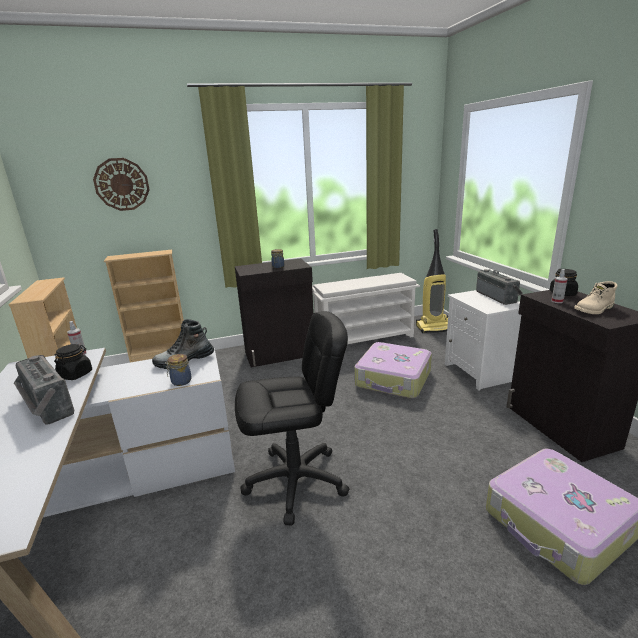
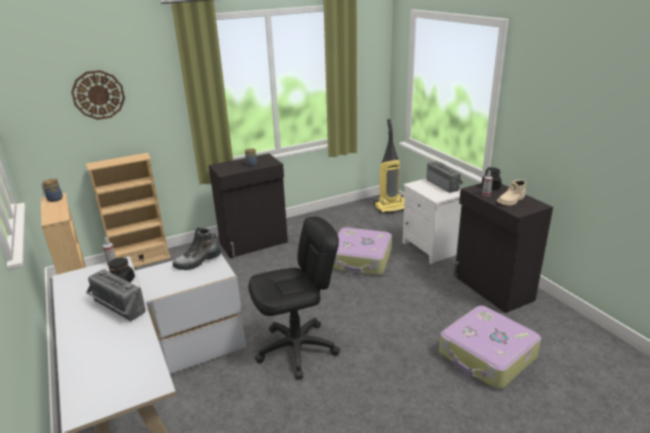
camera: 10 degrees left, 5 degrees up
jar [165,354,192,386] -> jar moved to [41,179,63,202]
white shoe rack [312,273,420,344] -> none

